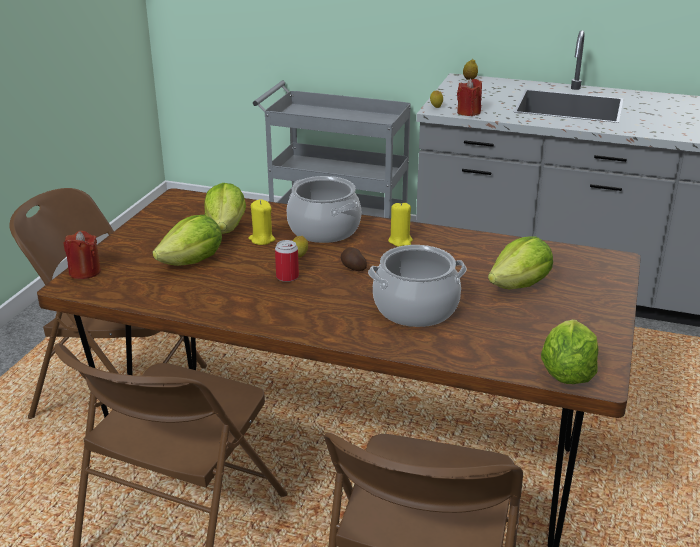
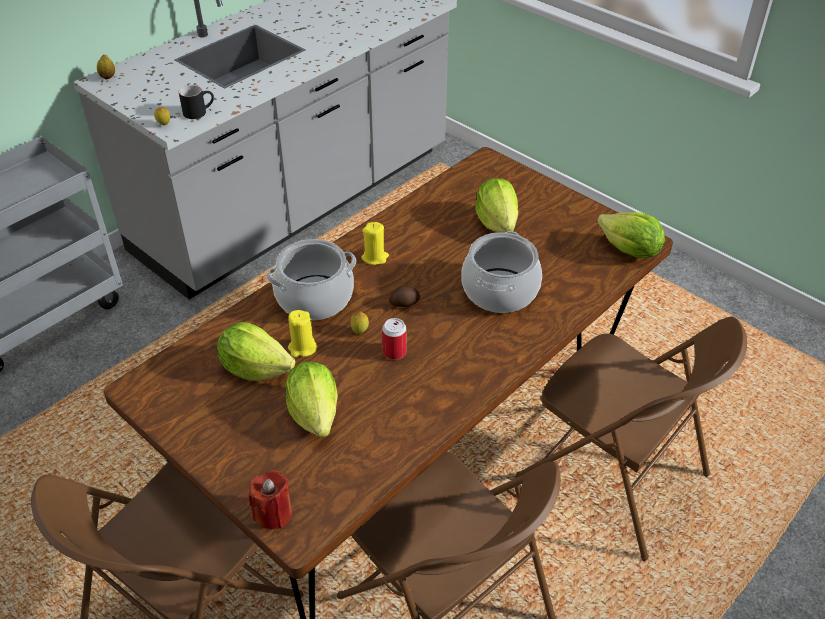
camera: 65 degrees left, 15 degrees up
red candle [457,78,482,116] -> black mug [179,85,214,119]

